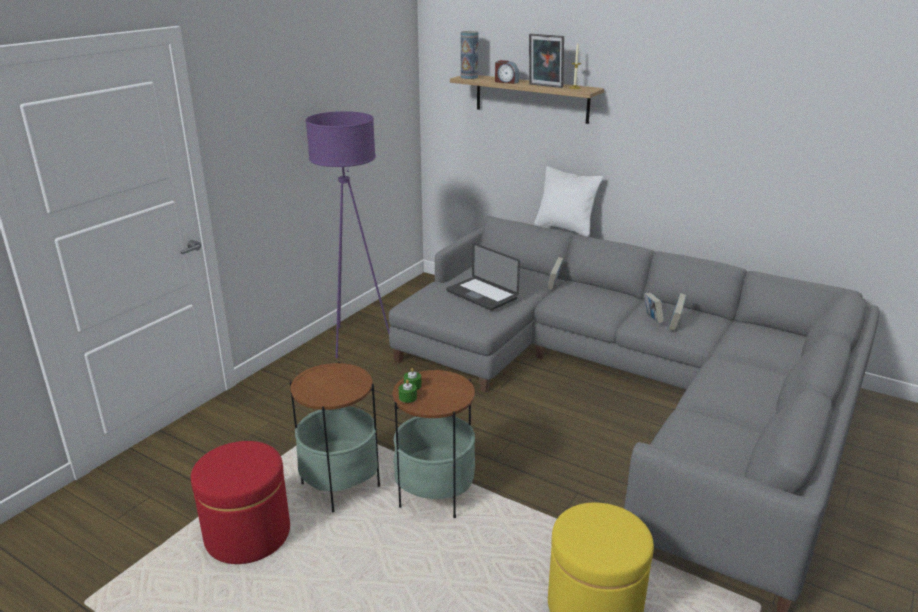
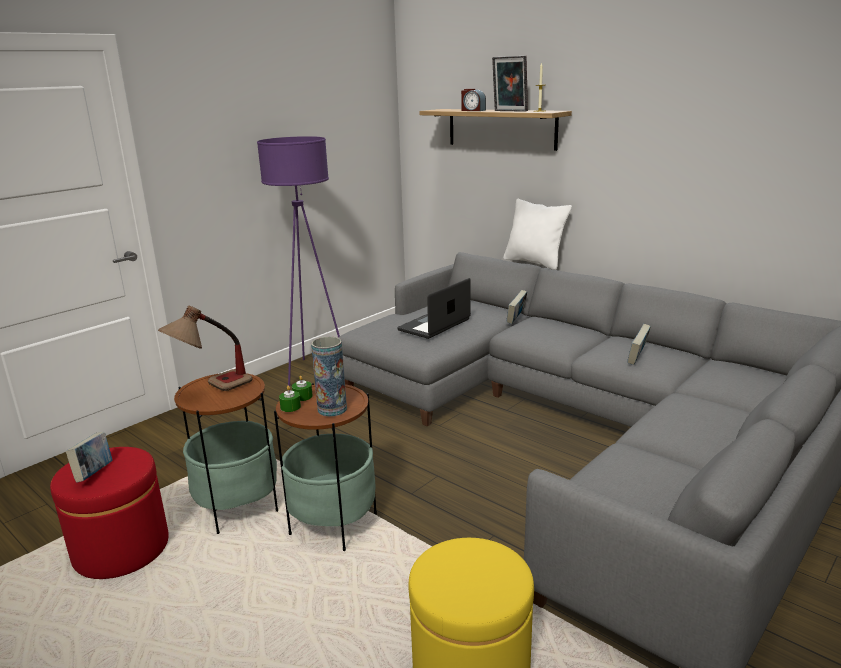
camera: 10 degrees right, 5 degrees down
laptop [446,243,520,310] -> laptop turned 75 degrees clockwise [397,278,471,339]
vase [461,31,479,79] -> vase moved to [311,337,347,417]
book [644,292,664,323] -> book moved to [66,432,112,483]
none -> table lamp [158,306,253,391]

